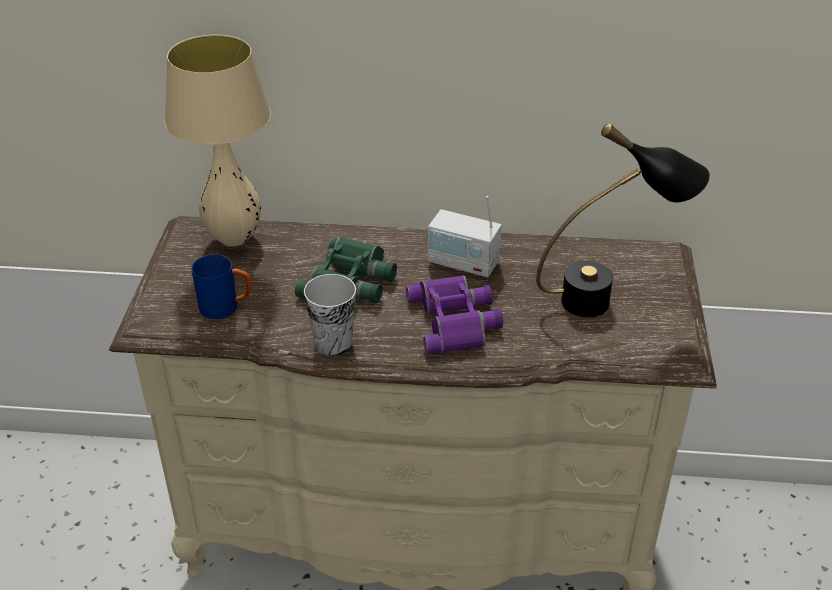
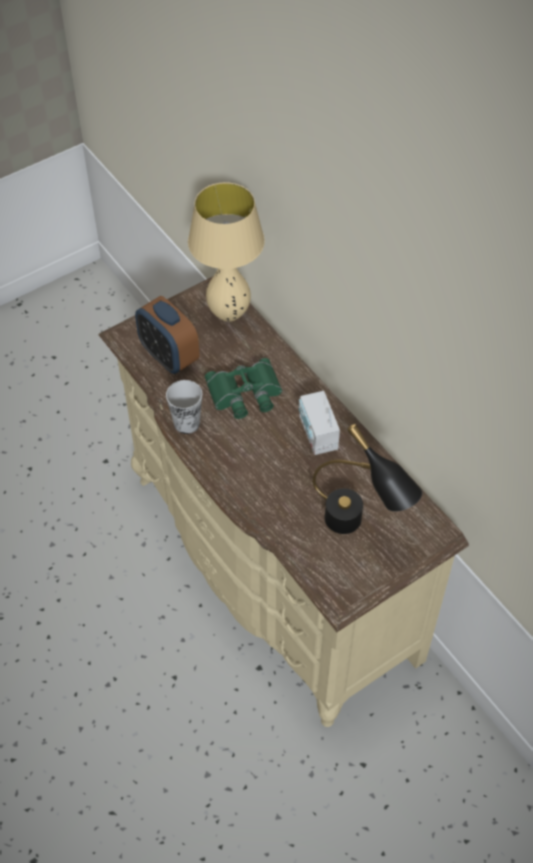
camera: 50 degrees right, 15 degrees up
blue mug [191,254,252,319] -> alarm clock [135,296,199,374]
purple binoculars [406,275,503,354] -> none

